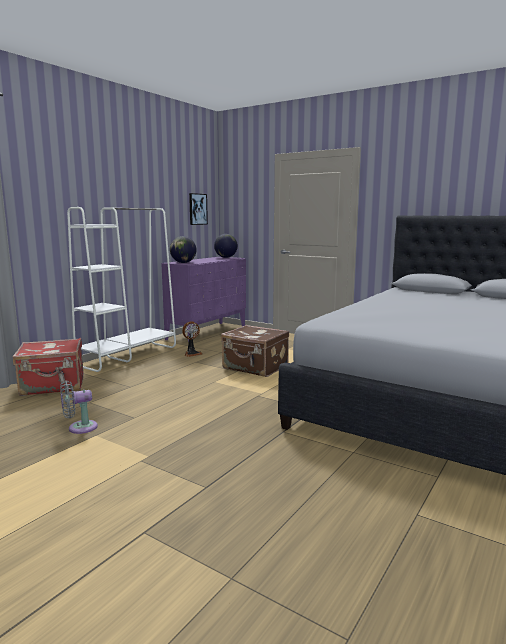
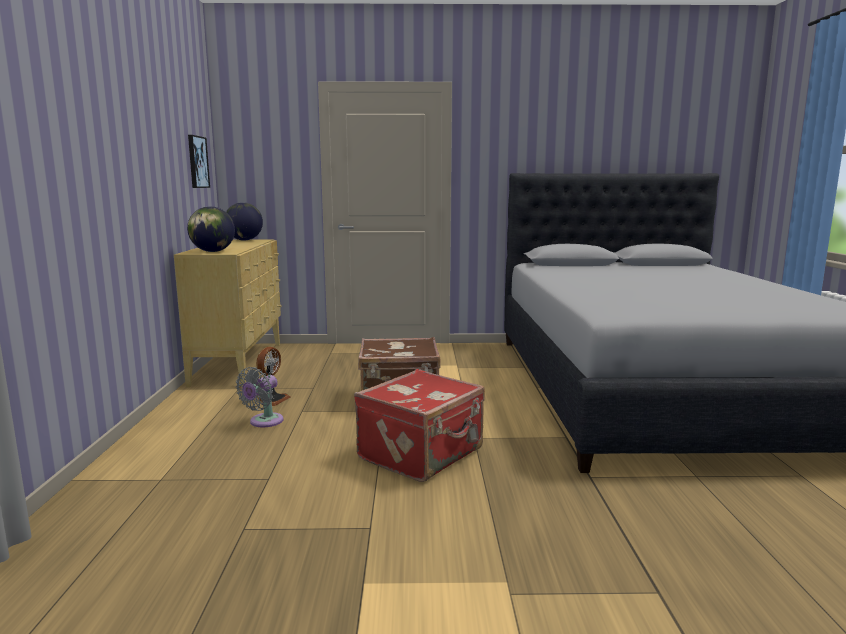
camera: 35 degrees left, 0 degrees up
red suitcase [13,338,84,396] -> red suitcase moved to [354,369,485,482]
grey fan [60,381,98,434] -> grey fan moved to [236,367,284,427]
white clothes rack [67,207,176,372] -> none
purple dresser [161,257,246,342] -> beige dresser [174,239,282,387]

